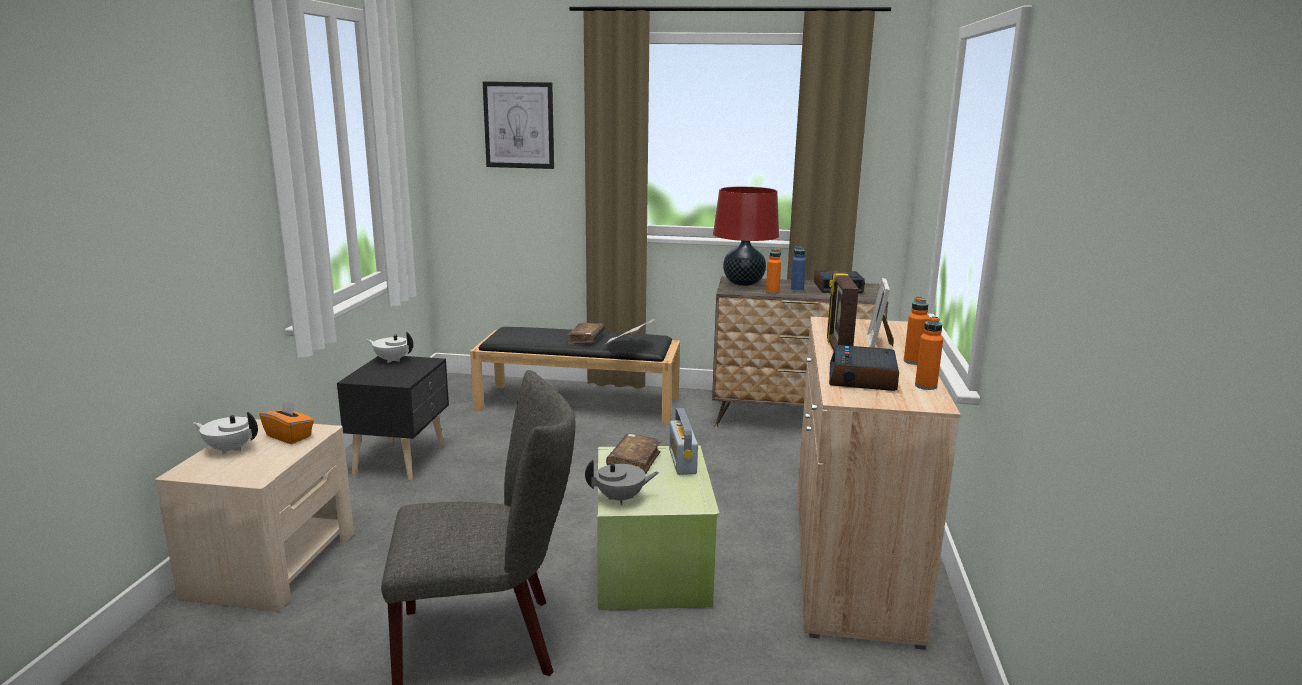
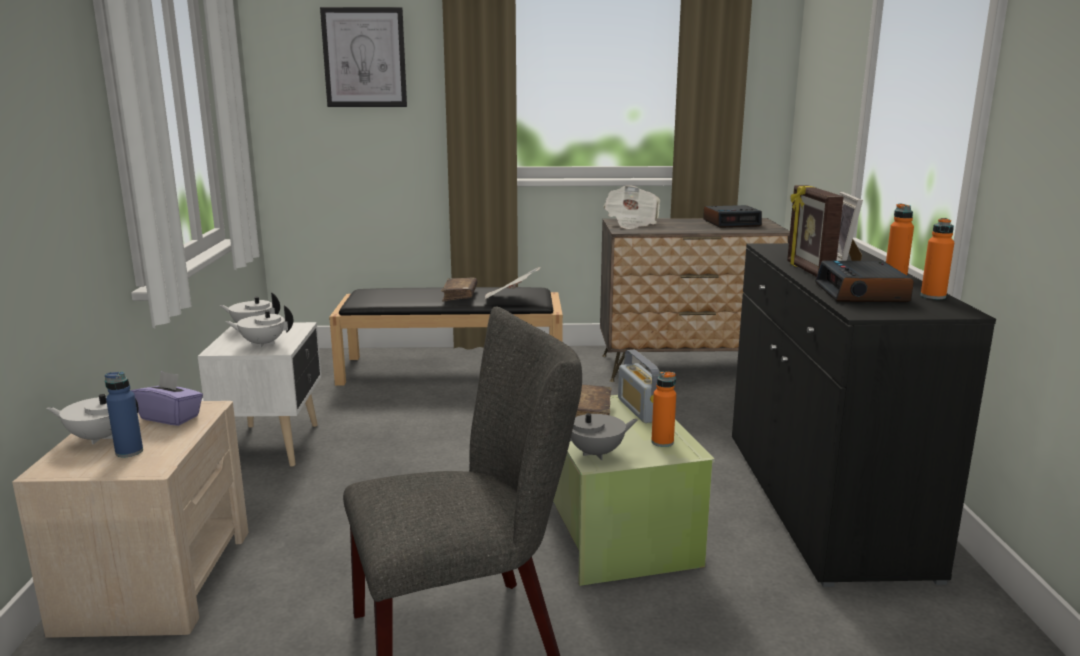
camera: 10 degrees left, 0 degrees up
orange tissue box [259,399,314,444] -> purple tissue box [131,371,203,426]
black nightstand [337,356,449,481] -> white nightstand [198,322,321,467]
red table lamp [713,186,779,286] -> newspaper [604,185,661,229]
orange bottle [766,248,781,294] -> orange bottle moved to [651,371,676,447]
blue bottle [791,246,806,292] -> blue bottle moved to [105,372,143,457]
beige cabinet [797,317,961,650] -> black cabinet [732,243,996,587]
none -> white teapot [225,305,293,348]

